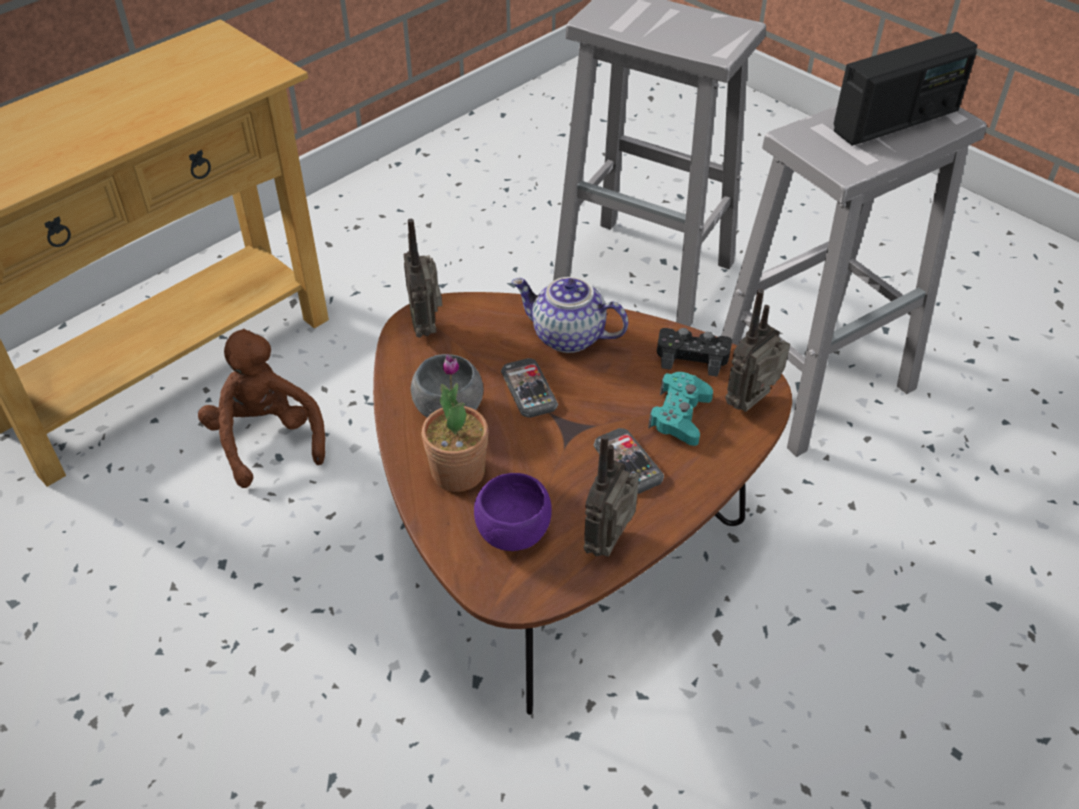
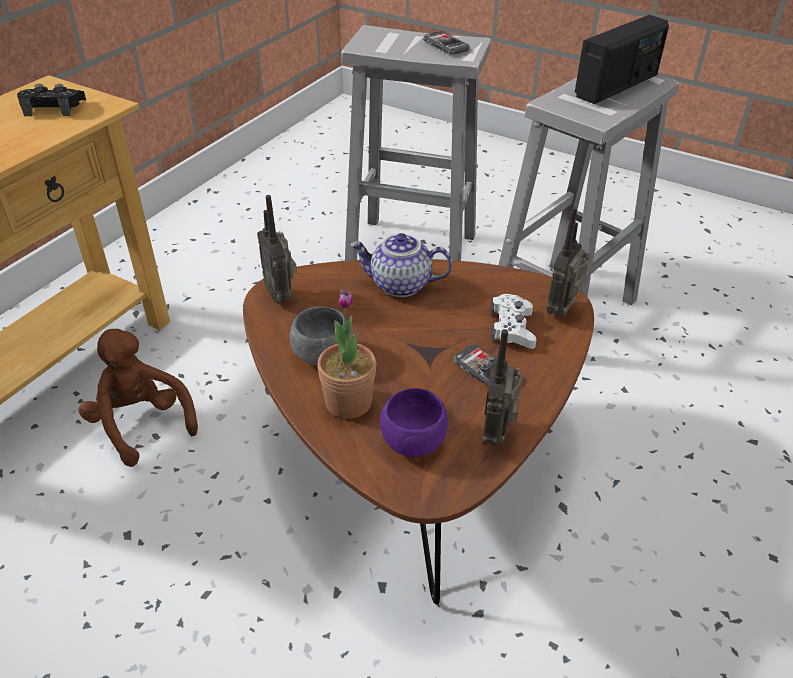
camera: 15 degrees left, 5 degrees down
phone [501,358,558,418] -> phone moved to [423,31,470,55]
turquoise game controller [648,372,713,446] -> white game controller [490,294,537,349]
black game controller [657,328,732,376] -> black game controller moved to [17,84,86,116]

